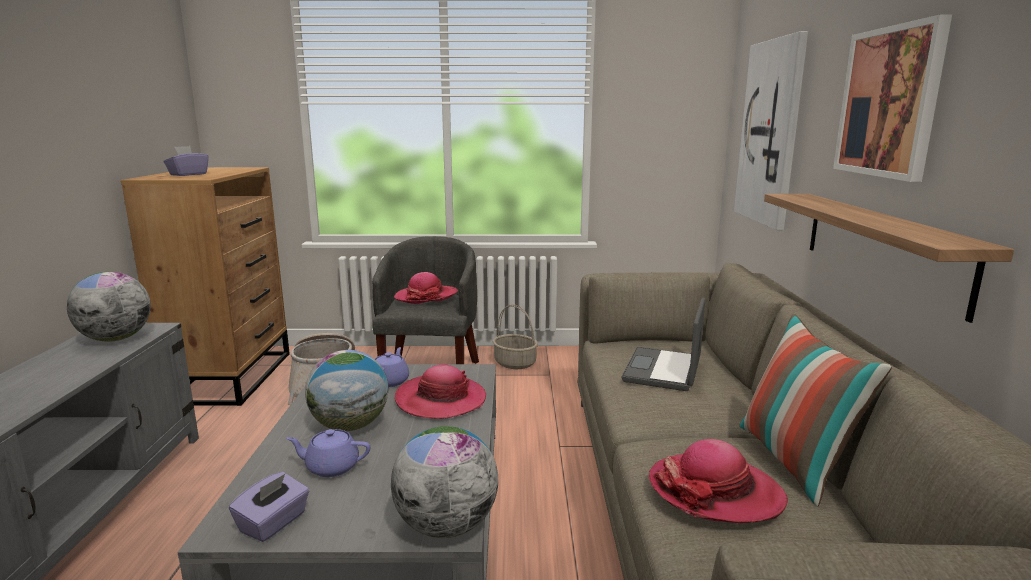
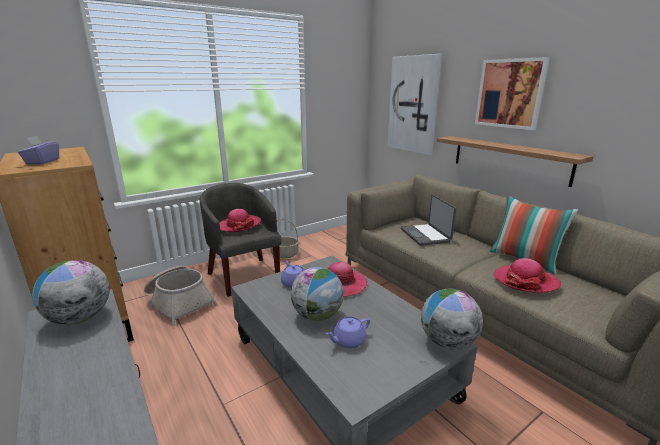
camera: 35 degrees left, 5 degrees up
purple tissue box [229,472,309,542] -> none

